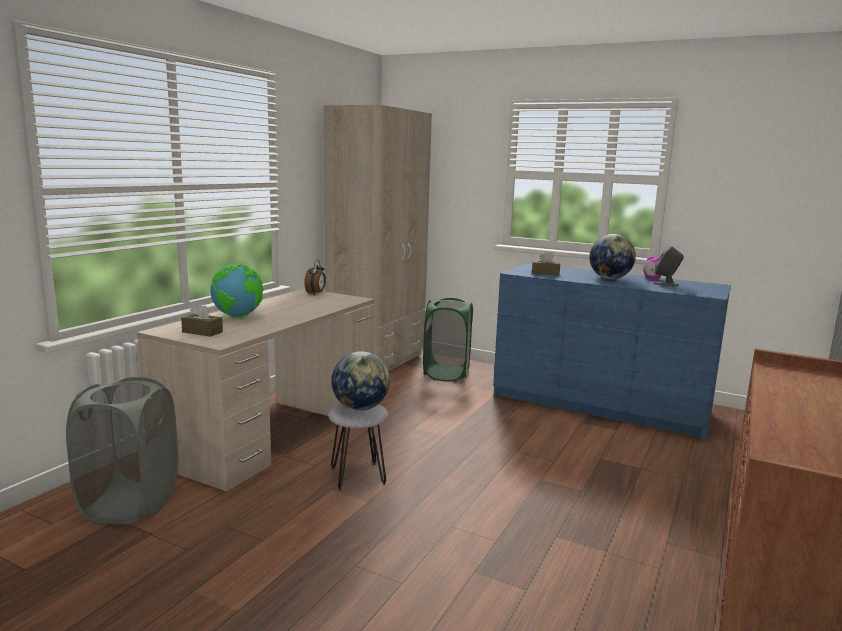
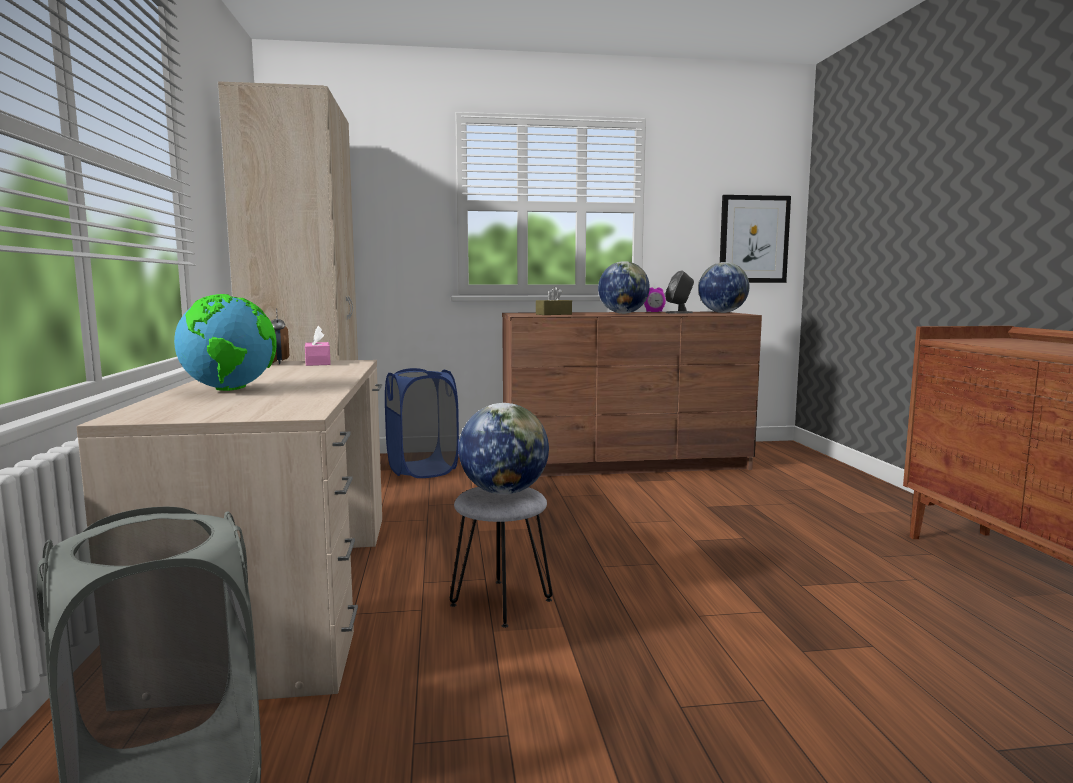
camera: 35 degrees left, 5 degrees down
brown tissue box [181,303,223,337] -> none
green laundry basket [423,298,473,382] -> blue laundry basket [385,368,459,478]
blue dresser [493,264,731,440] -> brown dresser [502,312,762,477]
none -> pink tissue box [305,326,331,366]
none -> globe [698,262,749,313]
none -> picture [720,195,791,283]

